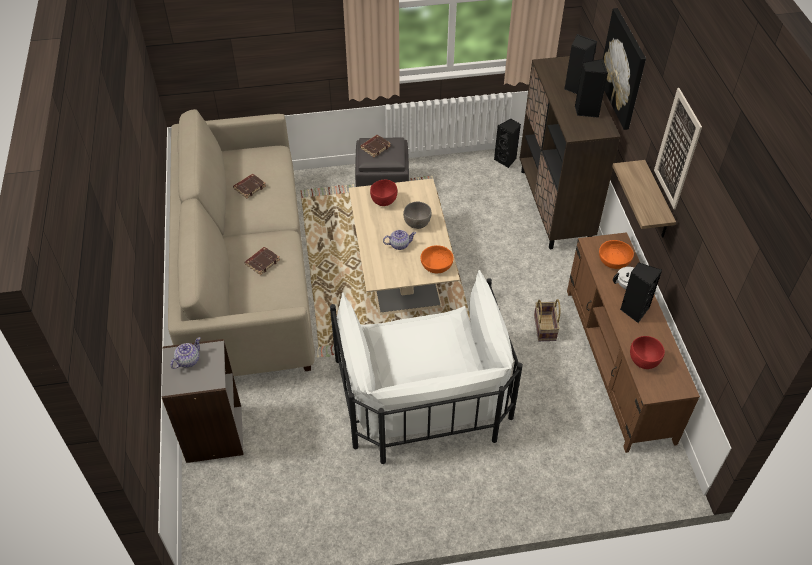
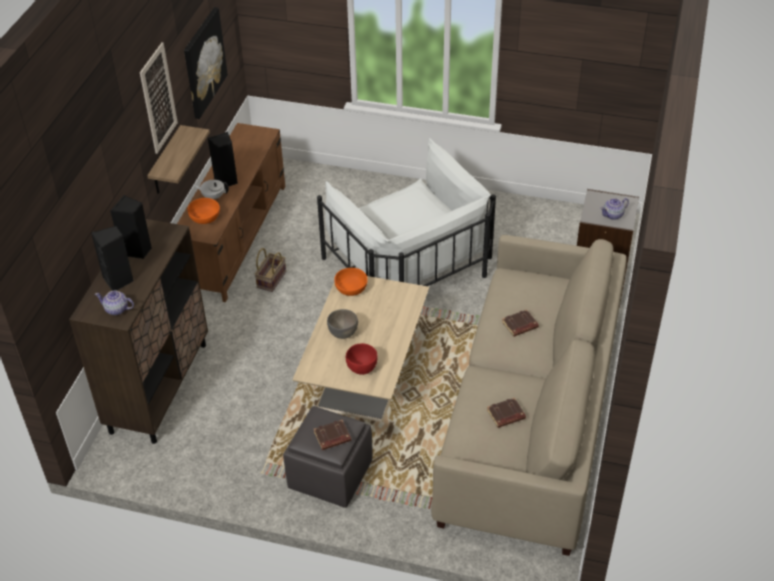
camera: 155 degrees left, 5 degrees down
white armchair [330,270,523,464] -> white armchair turned 135 degrees clockwise [317,138,496,286]
teapot [383,230,416,250] -> teapot moved to [95,290,134,315]
black speaker [494,119,521,168] -> none
picture [603,8,646,130] -> picture moved to [184,7,228,119]
red bowl [630,336,665,369] -> none

